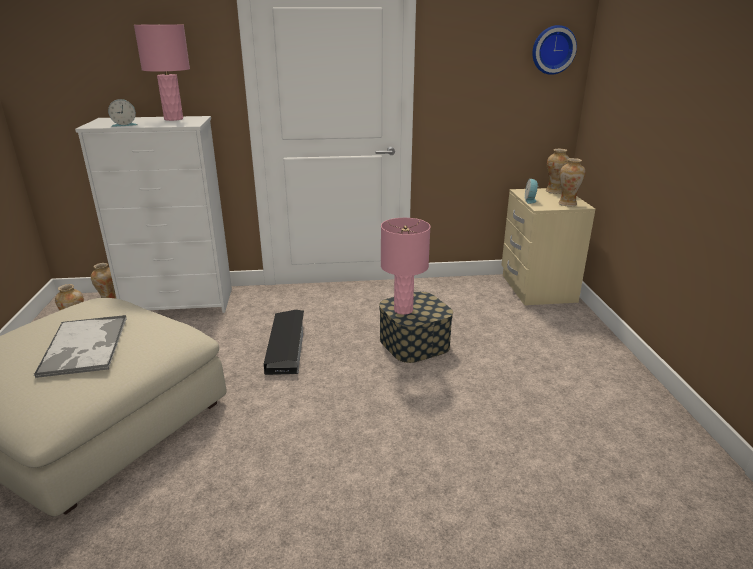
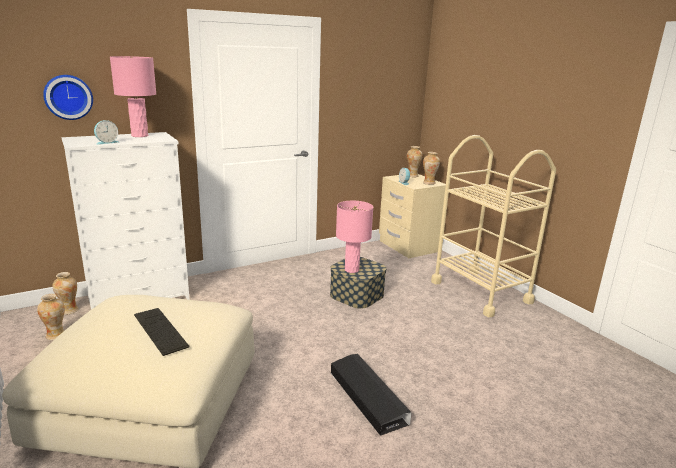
camera: 25 degrees left, 5 degrees down
tray [34,315,127,378] -> keyboard [134,308,190,356]
black storage box [263,310,304,375] -> black storage box moved to [331,354,412,436]
wall clock [532,25,577,75] -> wall clock moved to [43,75,93,120]
none -> beige cart [431,135,556,317]

